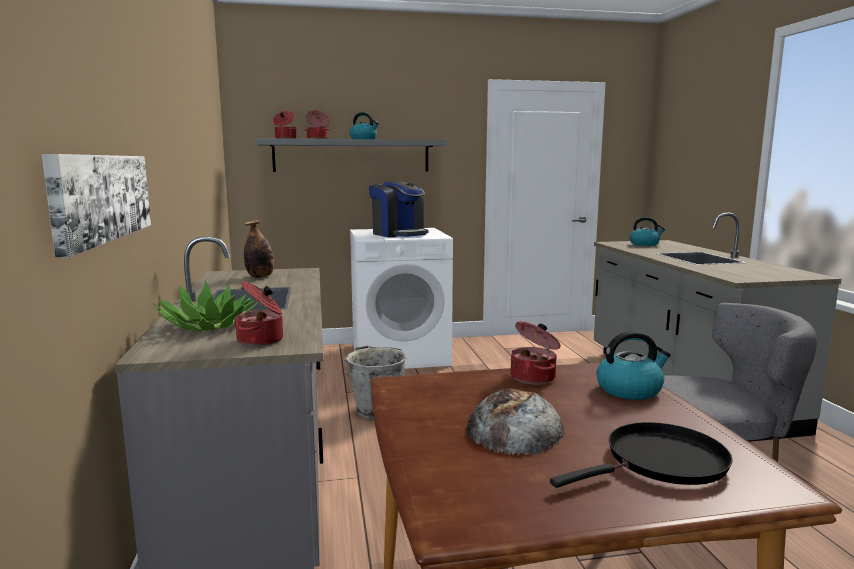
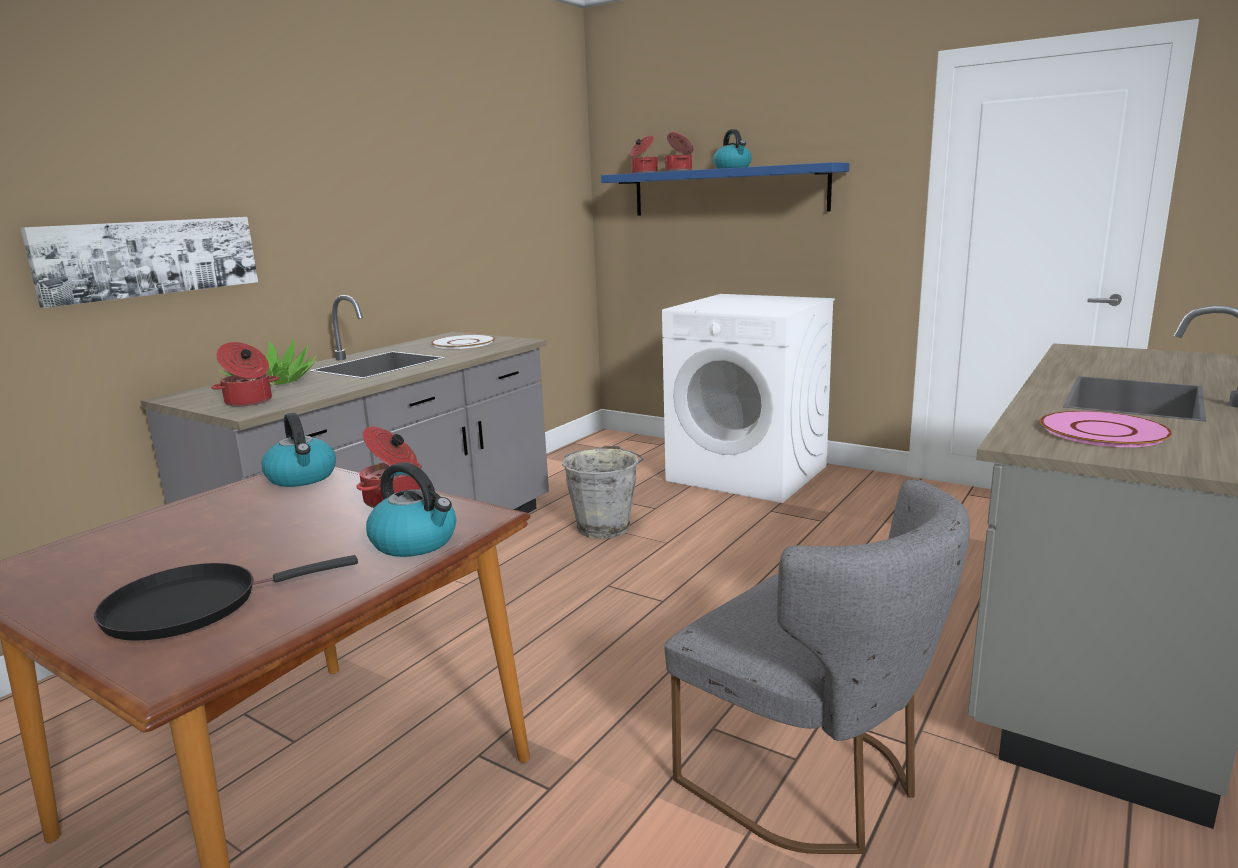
camera: 45 degrees right, 5 degrees up
bottle [244,220,274,278] -> white plate [431,335,495,349]
grey shelf [256,138,446,172] -> blue shelf [601,162,849,216]
coffee machine [369,181,428,237] -> none
bread [466,389,564,456] -> none
black frying pan [550,422,733,488] -> black frying pan turned 135 degrees clockwise [94,555,358,641]
kettle [630,217,665,246] -> kettle moved to [262,413,336,487]
none -> pink plate [1040,411,1172,447]

